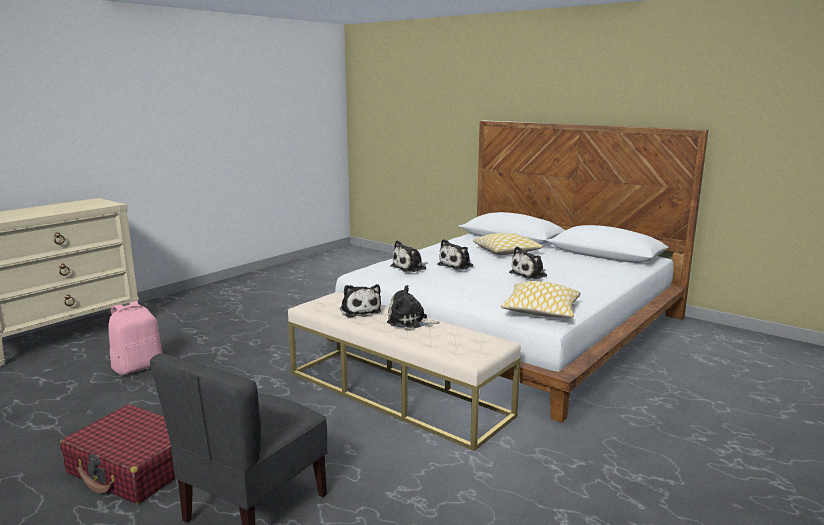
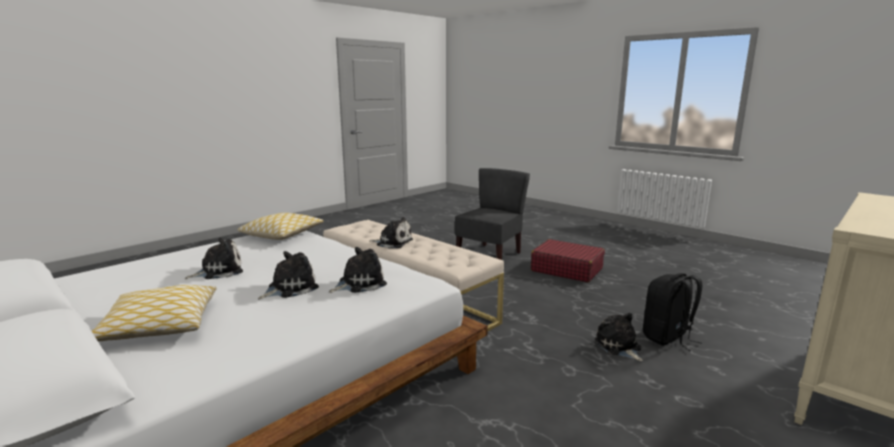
camera: 175 degrees left, 0 degrees up
pink backpack [108,301,162,375] -> black backpack [643,273,702,351]
plush toy [340,284,381,318] -> plush toy moved to [595,313,643,361]

